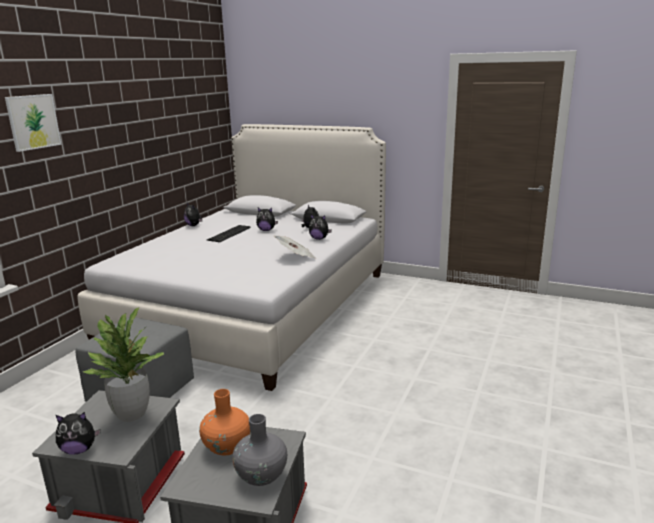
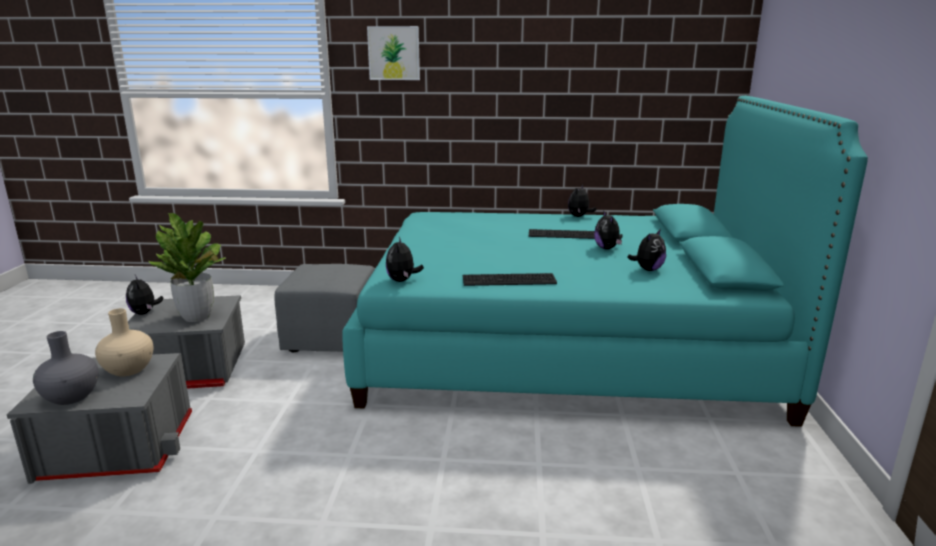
camera: 70 degrees right, 0 degrees up
white bed [77,124,386,391] -> turquoise bed [342,96,868,427]
orange vase [199,389,250,456] -> beige vase [95,308,153,377]
newspaper [274,236,316,258] -> keyboard [463,273,557,286]
plush toy [309,215,332,240] -> plush toy moved to [386,237,424,282]

